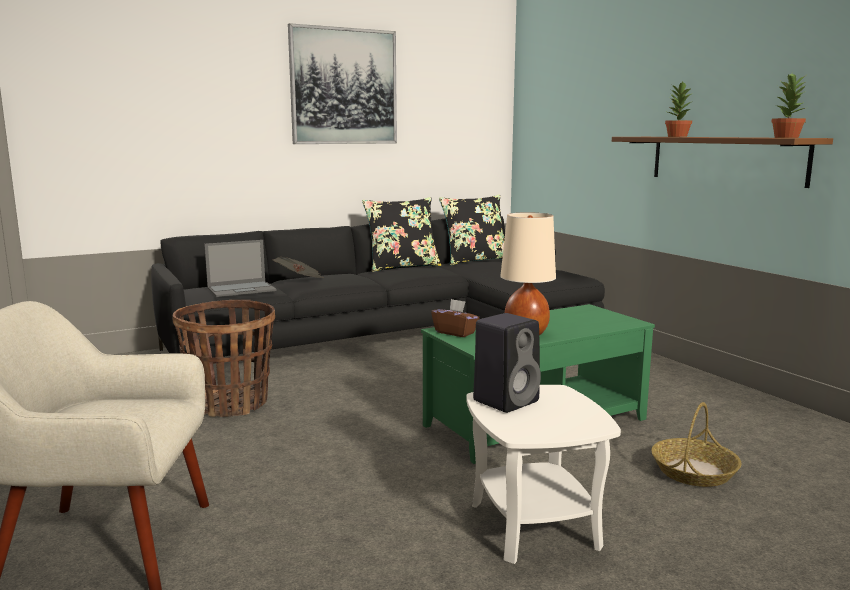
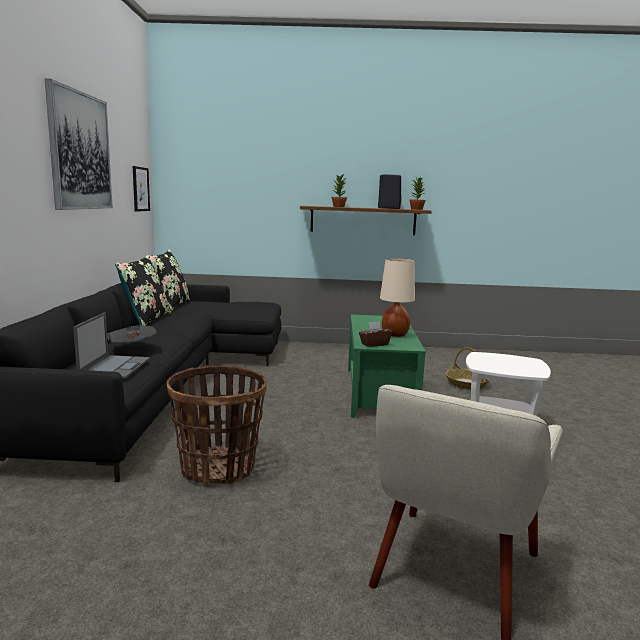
camera: 60 degrees left, 0 degrees up
black speaker [473,313,541,413] -> black speaker moved to [378,174,402,209]
none -> picture [133,166,150,212]

